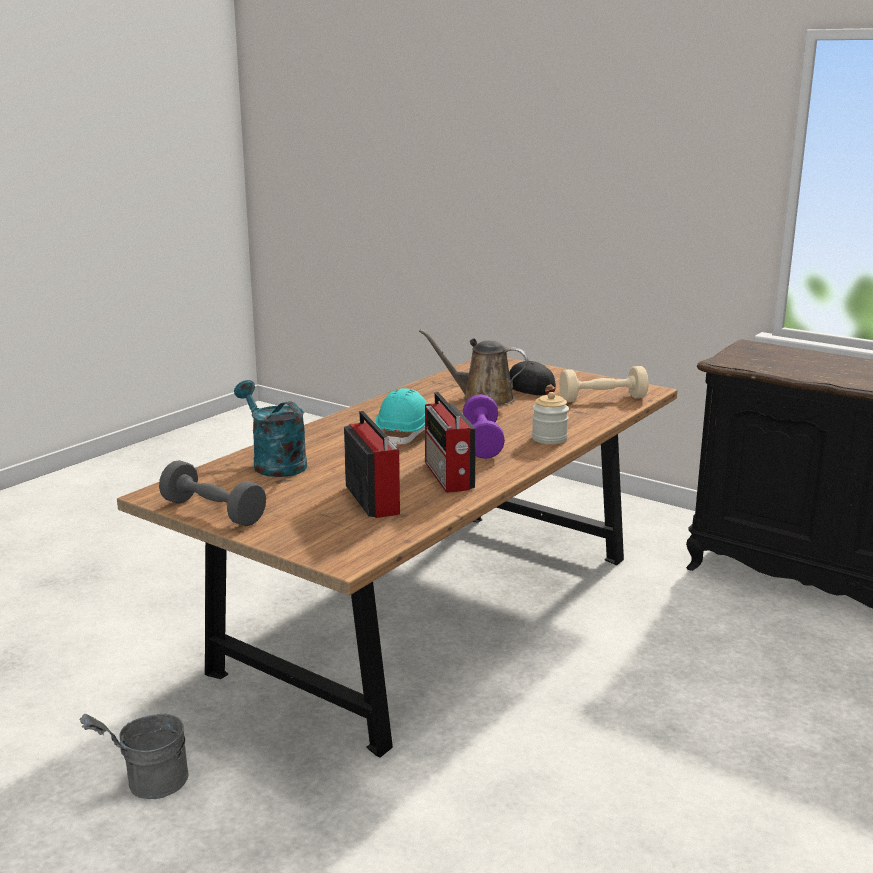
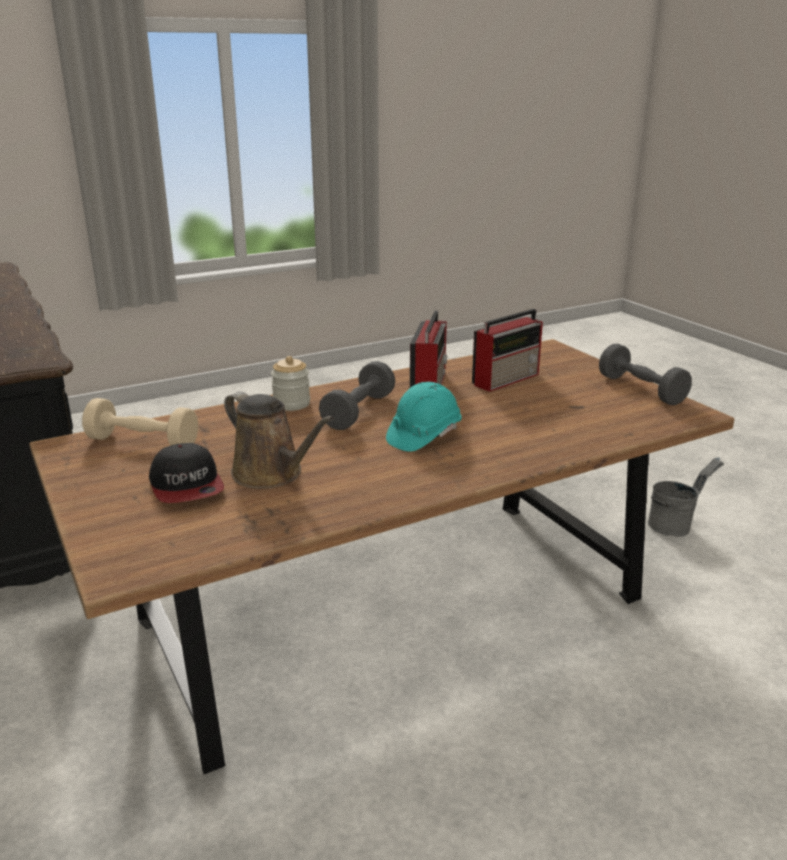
camera: 155 degrees left, 5 degrees up
turquoise watering can [234,380,307,477] -> none
radio [344,411,400,518] -> radio turned 135 degrees counterclockwise [472,309,543,392]
purple dumbbell [463,394,505,459] -> grey dumbbell [319,361,395,430]

